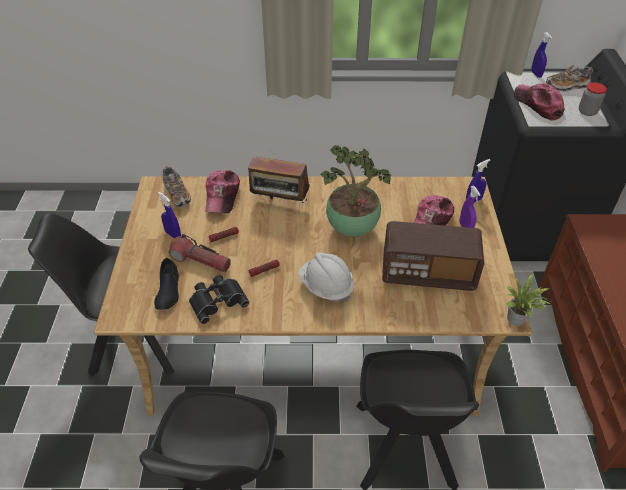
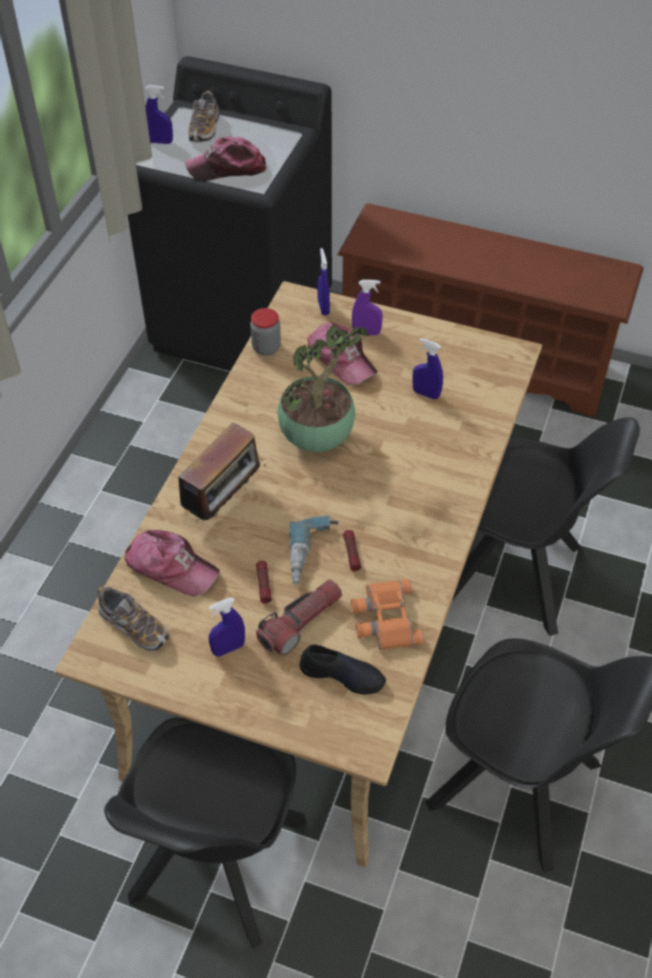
camera: 70 degrees left, 5 degrees up
shoe [163,166,191,207] -> shoe turned 45 degrees clockwise [97,587,169,652]
black binoculars [189,275,249,324] -> orange binoculars [351,579,424,650]
white hard hat [298,253,354,303] -> none
radio [382,221,484,291] -> blue spray bottle [412,338,443,400]
potted plant [505,273,553,326] -> none
jar [579,83,607,116] -> jar moved to [250,308,281,356]
none -> power drill [289,515,339,586]

